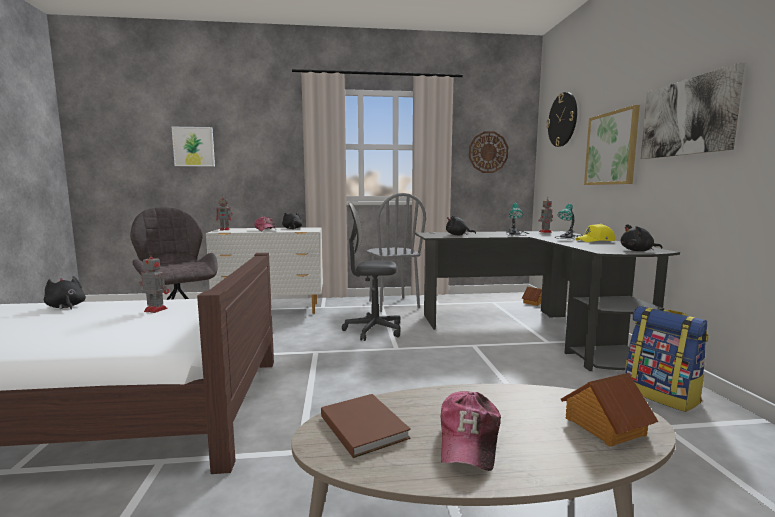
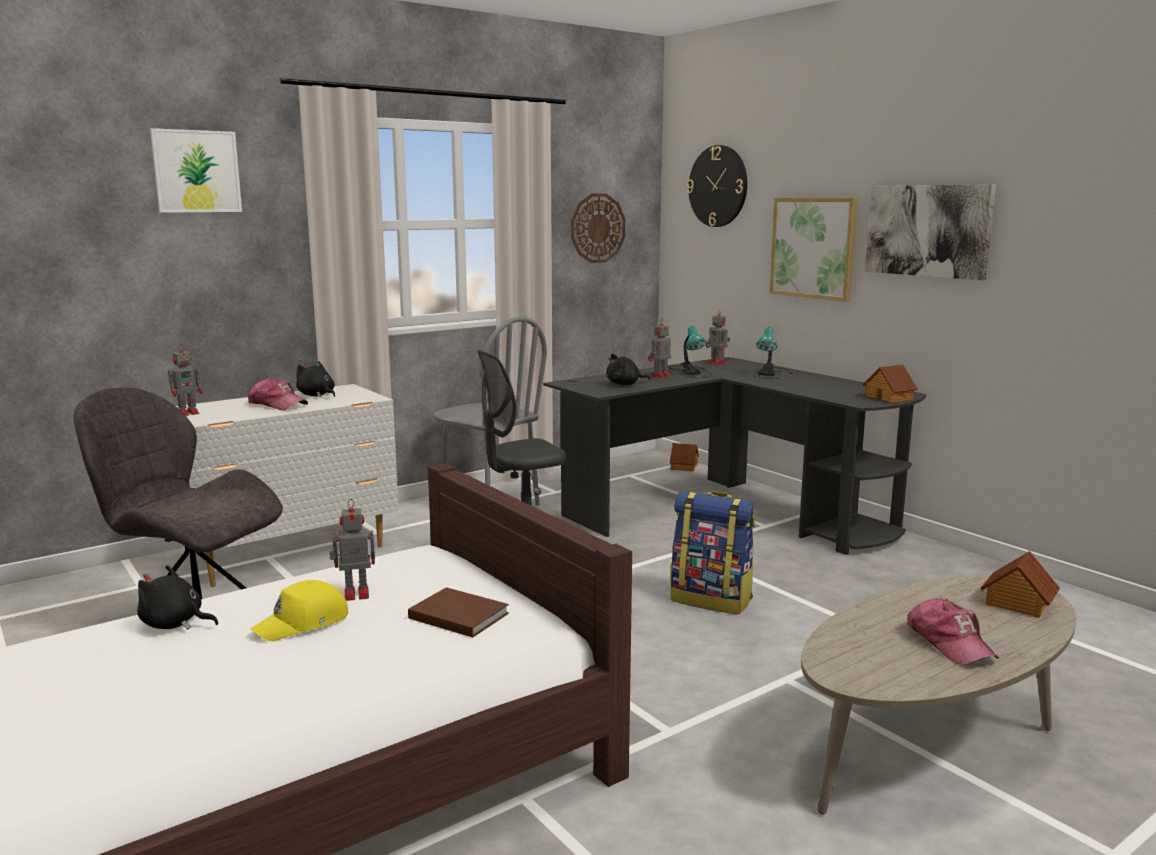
camera: 30 degrees left, 5 degrees up
picture [172,127,215,166] -> picture moved to [150,128,242,213]
brown book [321,394,411,458] -> brown book moved to [408,587,509,638]
yellow cap [576,224,615,242] -> yellow cap moved to [250,580,348,641]
black plush toy [621,224,662,251] -> toy house [862,364,918,403]
backpack [625,306,709,412] -> backpack moved to [670,491,755,614]
none -> toy robot [648,319,671,378]

